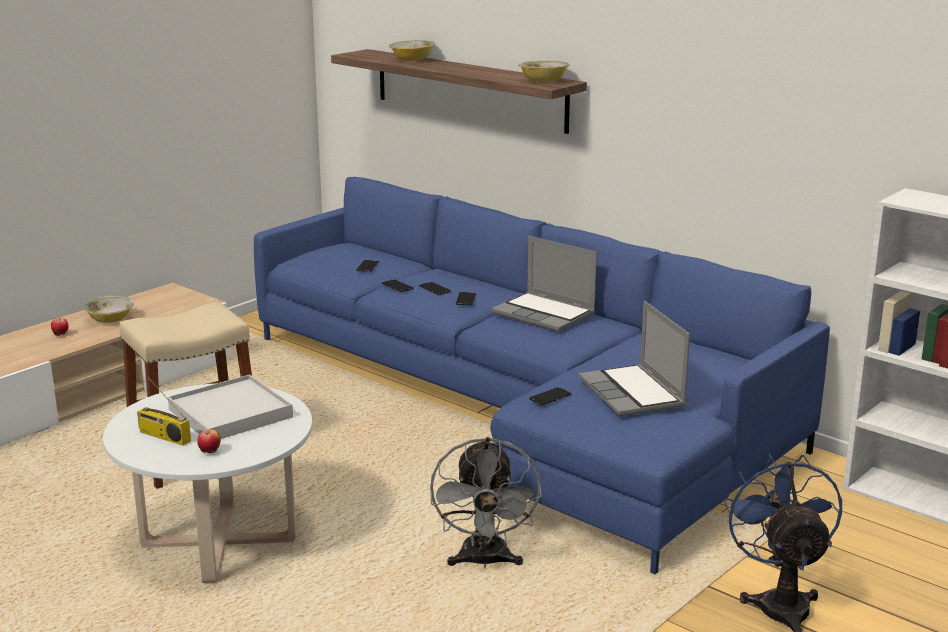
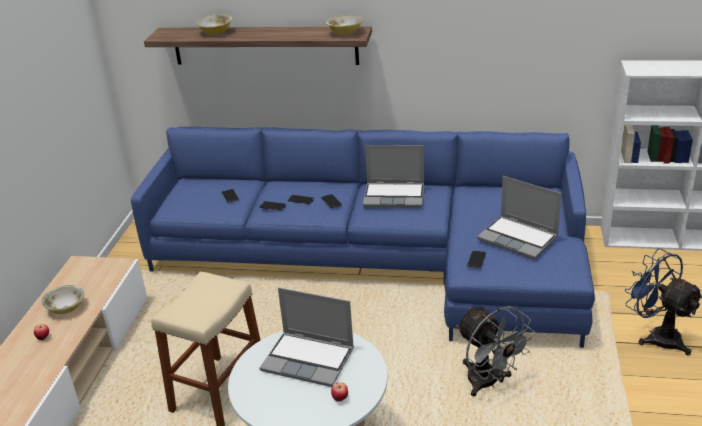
camera: 30 degrees left, 10 degrees up
radio [137,377,191,446] -> none
white tray [168,375,293,439] -> laptop [260,288,354,387]

